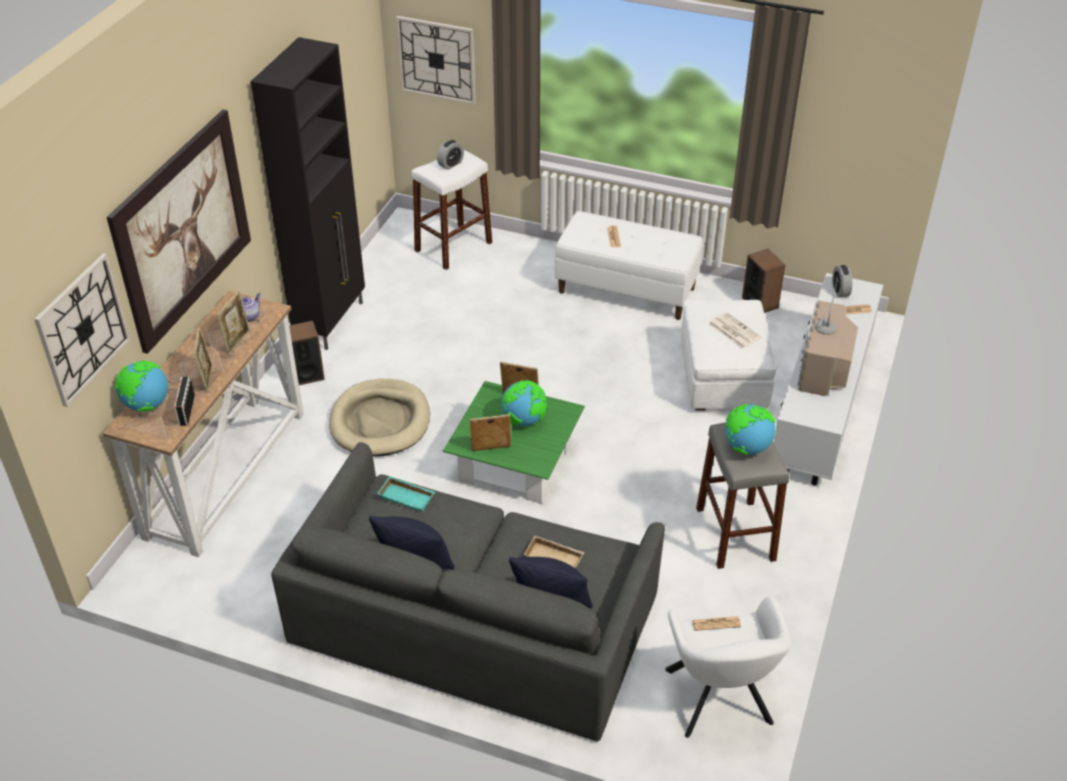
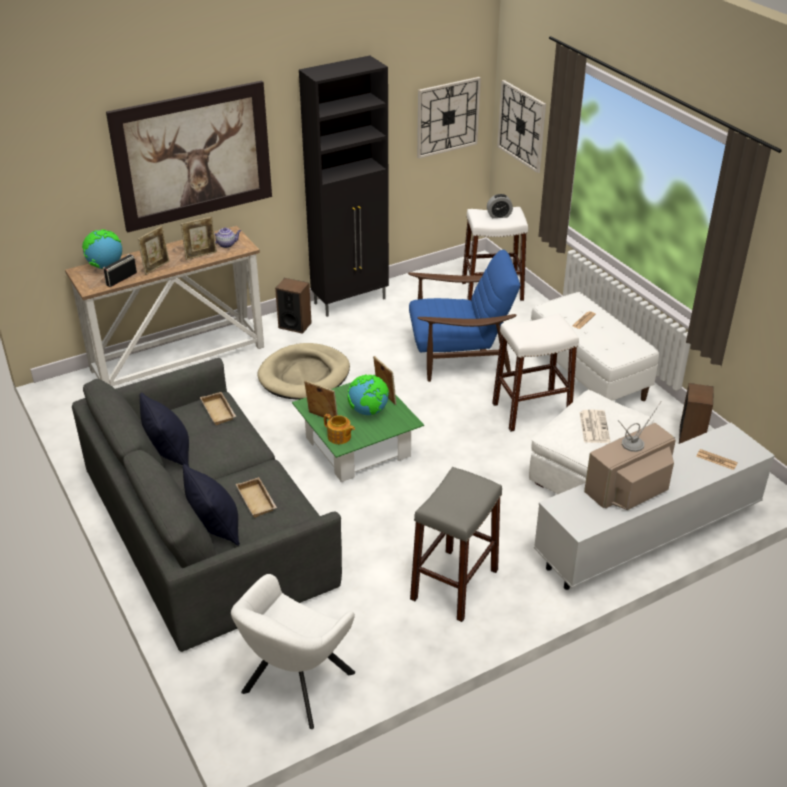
camera: 40 degrees right, 5 degrees down
wall clock [34,253,130,407] -> wall clock moved to [417,77,481,159]
turquoise tray [377,476,435,512] -> beige tray [200,392,236,425]
newspaper [692,616,741,631] -> none
globe [725,404,775,455] -> none
alarm clock [832,265,852,297] -> none
none -> teapot [324,414,355,444]
none -> blue armchair [408,250,520,382]
none -> white stool [492,313,579,432]

